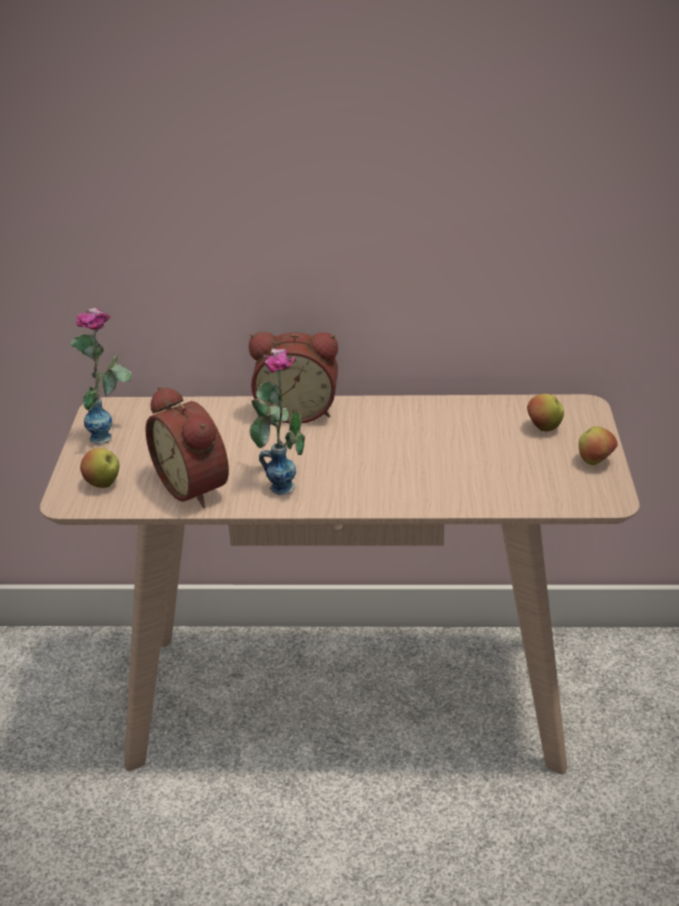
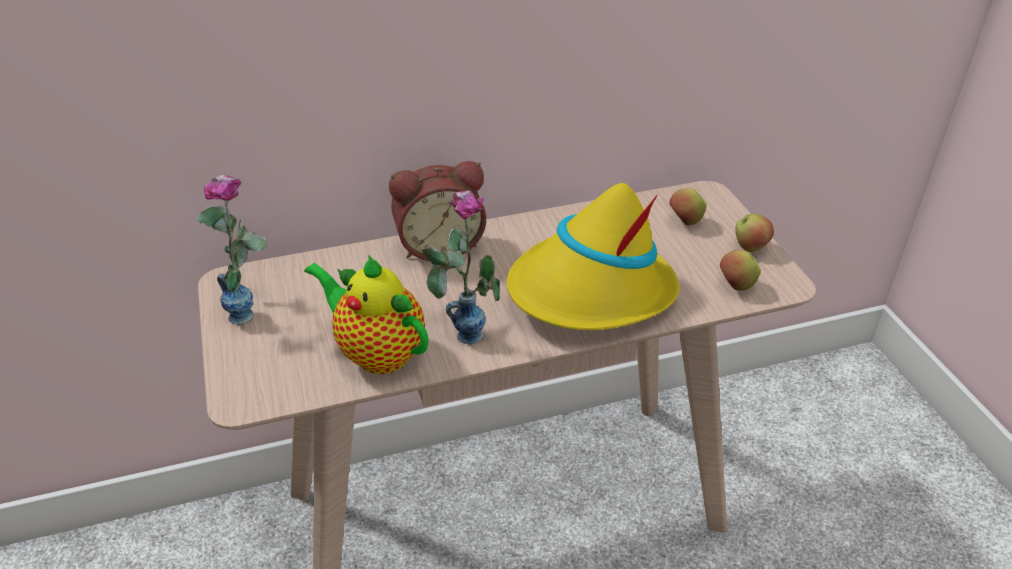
camera: 20 degrees left, 5 degrees up
apple [80,448,119,488] -> apple moved to [720,250,761,291]
alarm clock [145,386,229,508] -> teapot [304,255,428,374]
none -> yellow hat [506,183,679,330]

